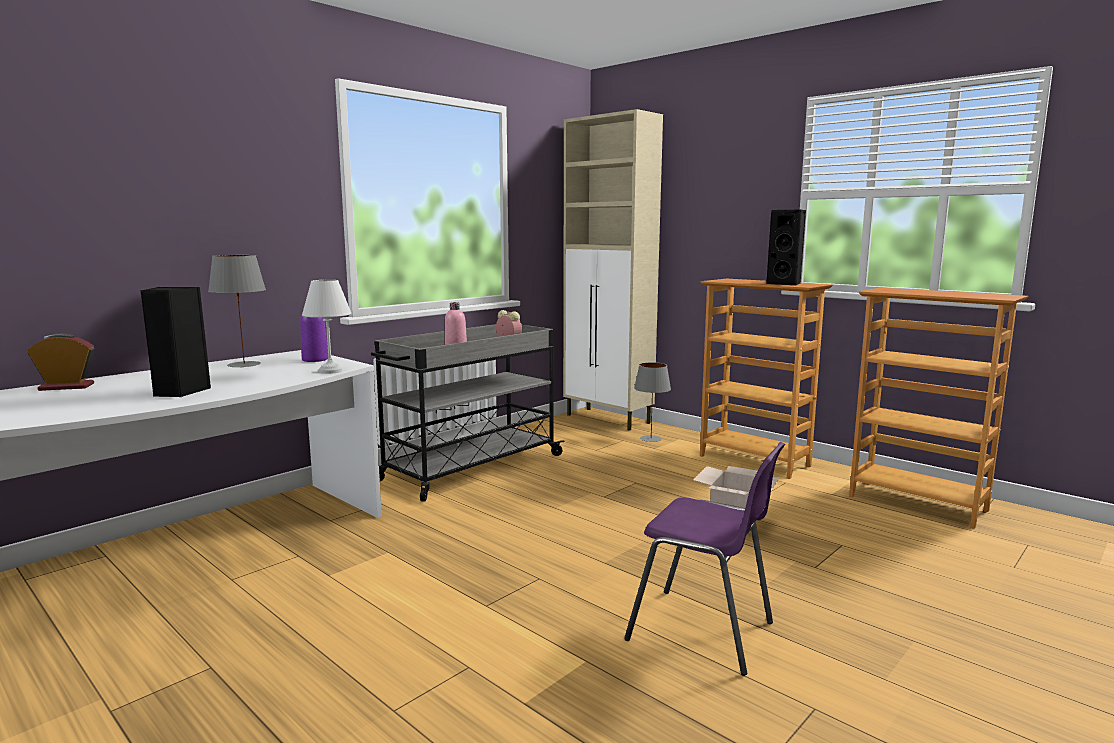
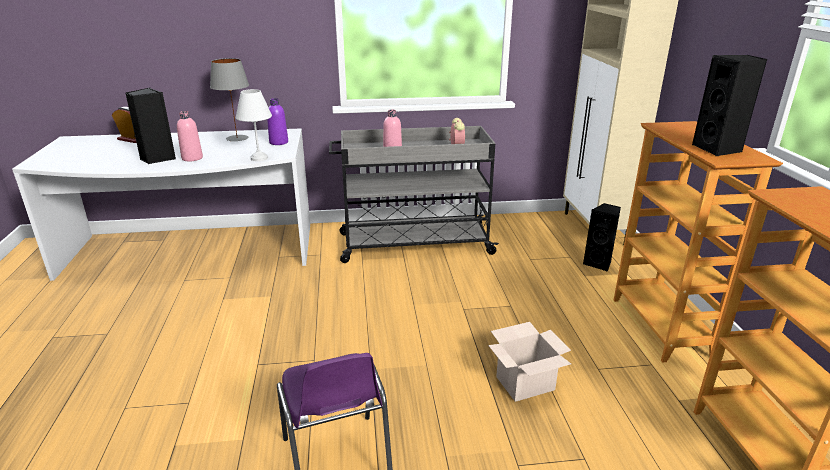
camera: 40 degrees right, 15 degrees up
grey table lamp [634,362,671,442] -> black speaker [583,203,621,272]
none -> pink bottle [177,111,203,161]

